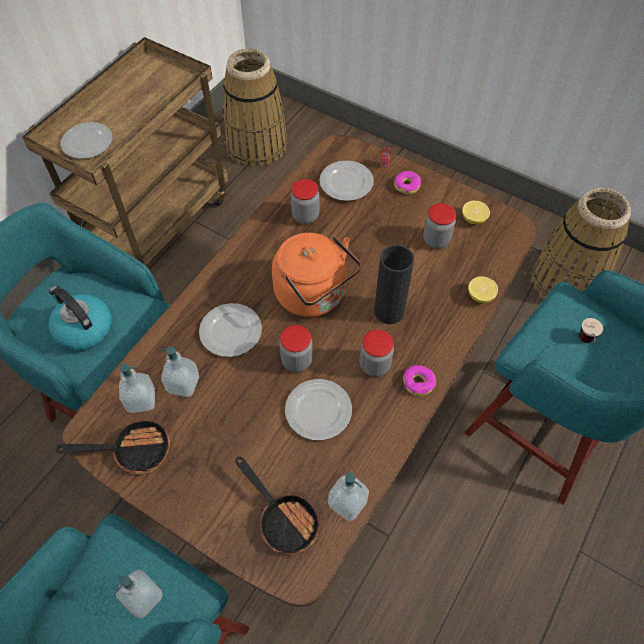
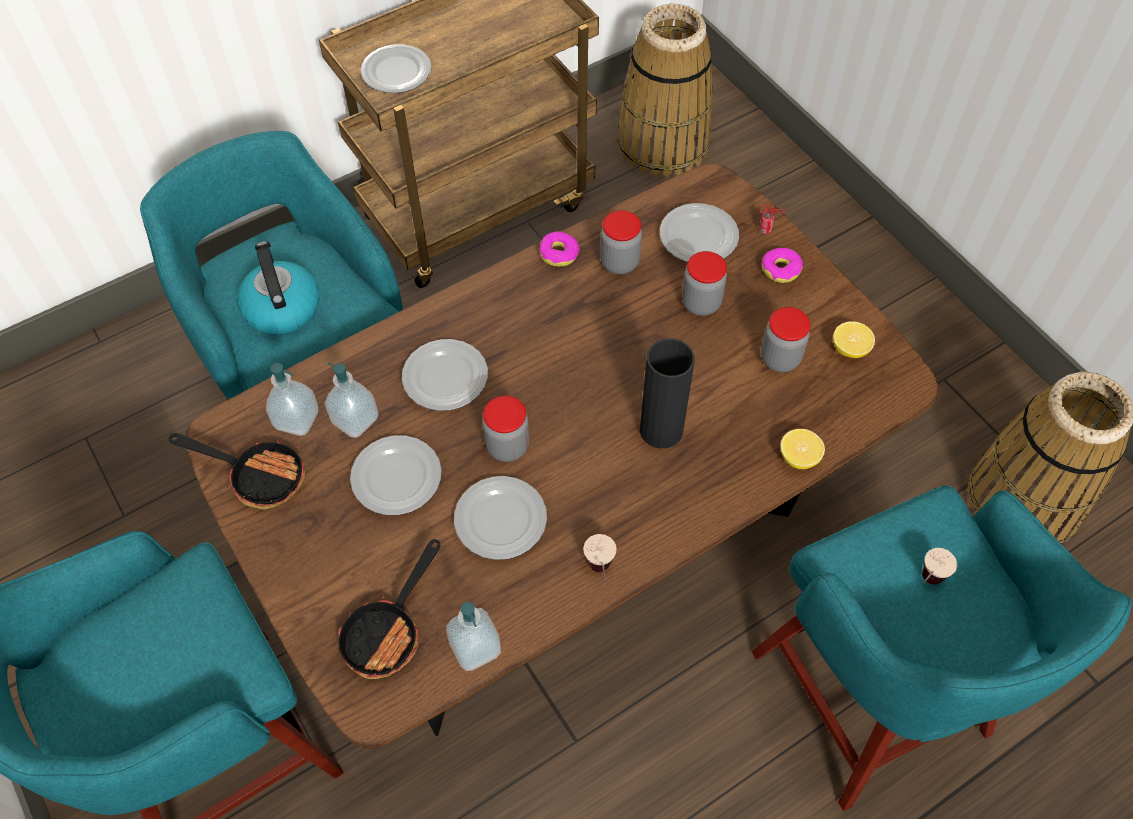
camera: 25 degrees right, 0 degrees up
soap dispenser [114,570,163,618] -> none
frying pan [235,457,321,554] -> frying pan turned 45 degrees clockwise [336,539,440,679]
orange kettle [272,233,361,317] -> none
jar [360,329,394,377] -> jar moved to [682,251,727,316]
donut [403,365,436,396] -> donut moved to [539,231,580,267]
none -> plate [350,435,442,515]
none -> cup [583,534,616,581]

